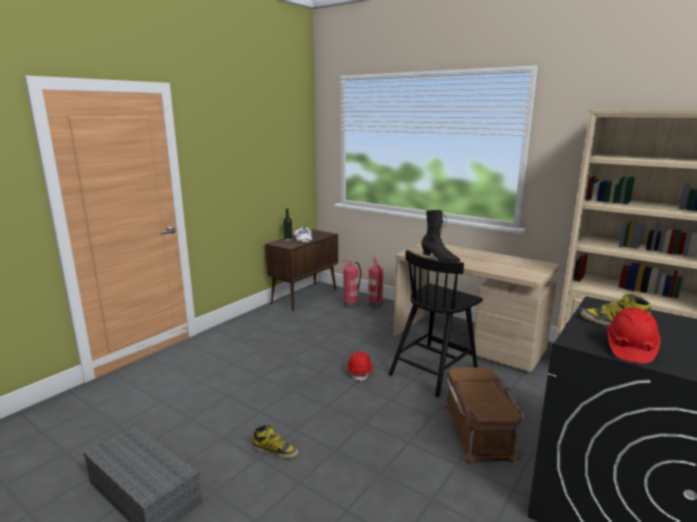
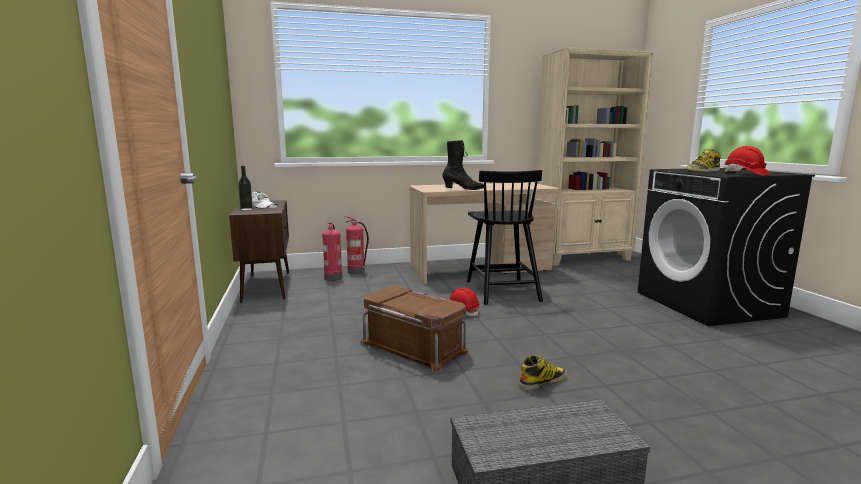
camera: 50 degrees left, 5 degrees down
brown storage box [443,367,524,465] -> brown storage box moved to [360,287,470,372]

